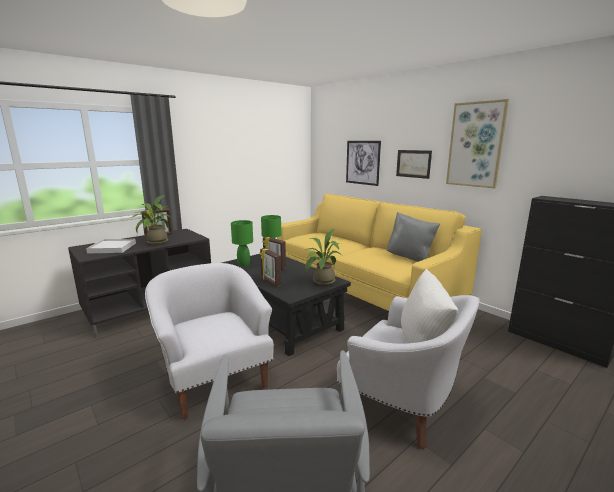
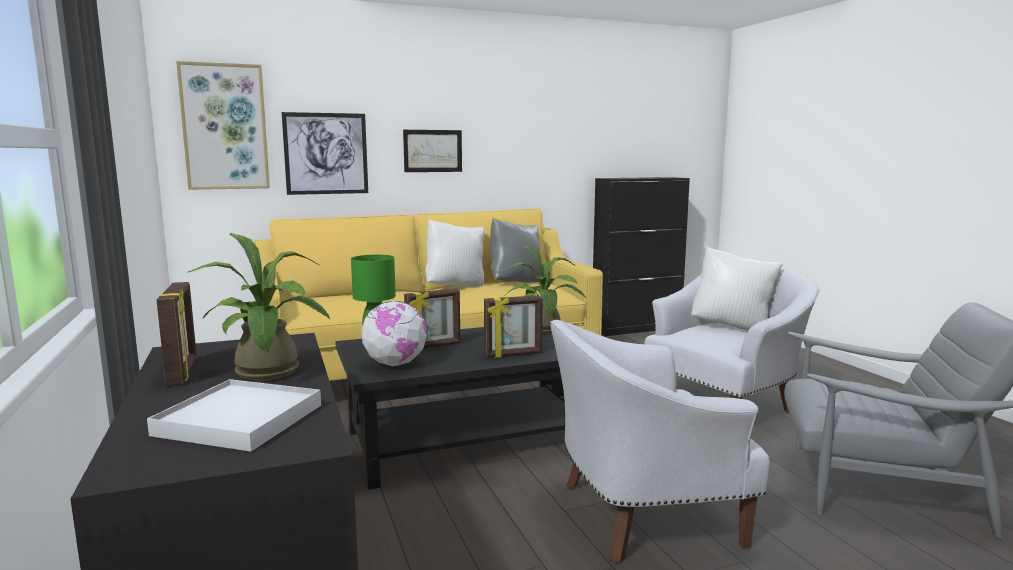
camera: 70 degrees left, 5 degrees down
green table lamp [231,220,253,266] -> globe [361,301,427,366]
picture [446,99,509,188] -> picture moved to [176,61,270,190]
none -> white pillow [425,219,484,287]

